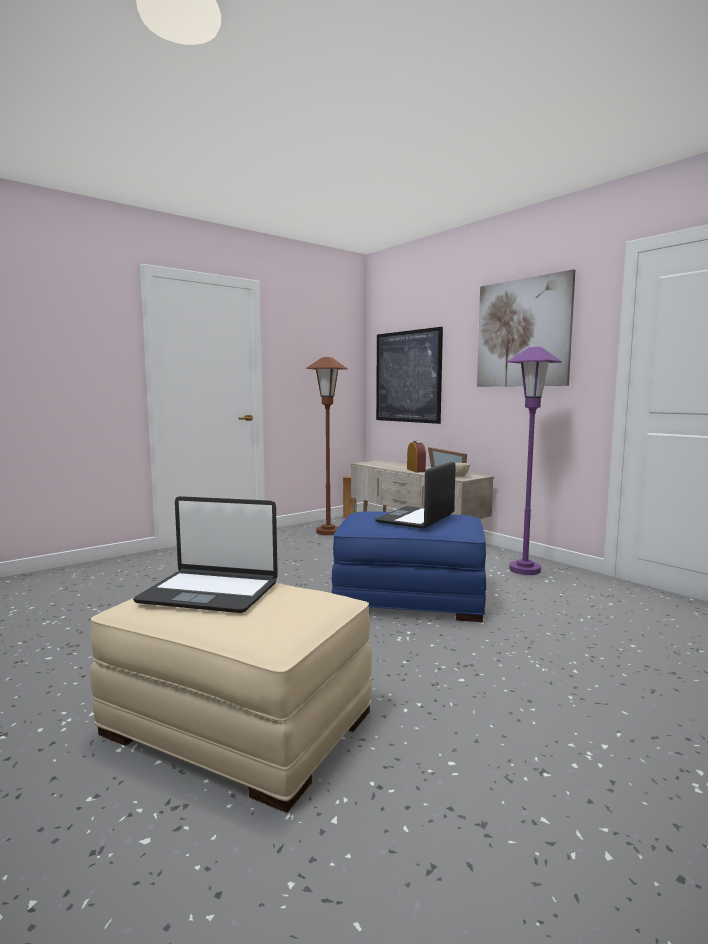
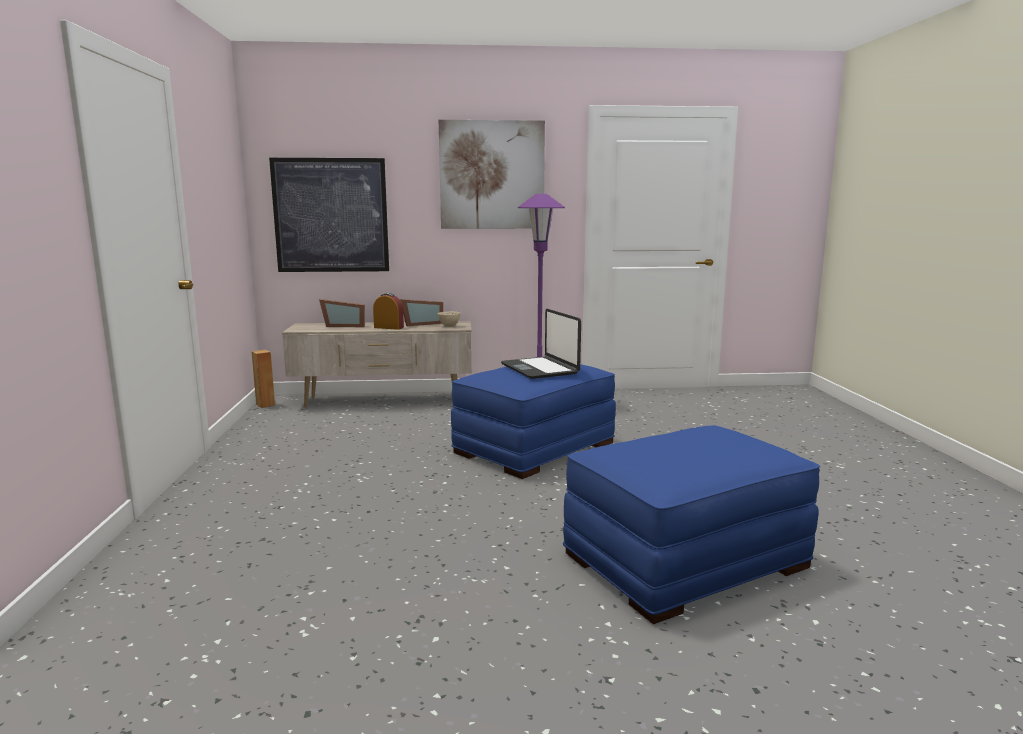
camera: 55 degrees left, 5 degrees up
beige ottoman [90,583,372,813] -> blue ottoman [563,425,820,624]
laptop [133,496,278,613] -> none
brown floor lamp [306,357,347,535] -> none
none -> picture frame [319,299,365,327]

